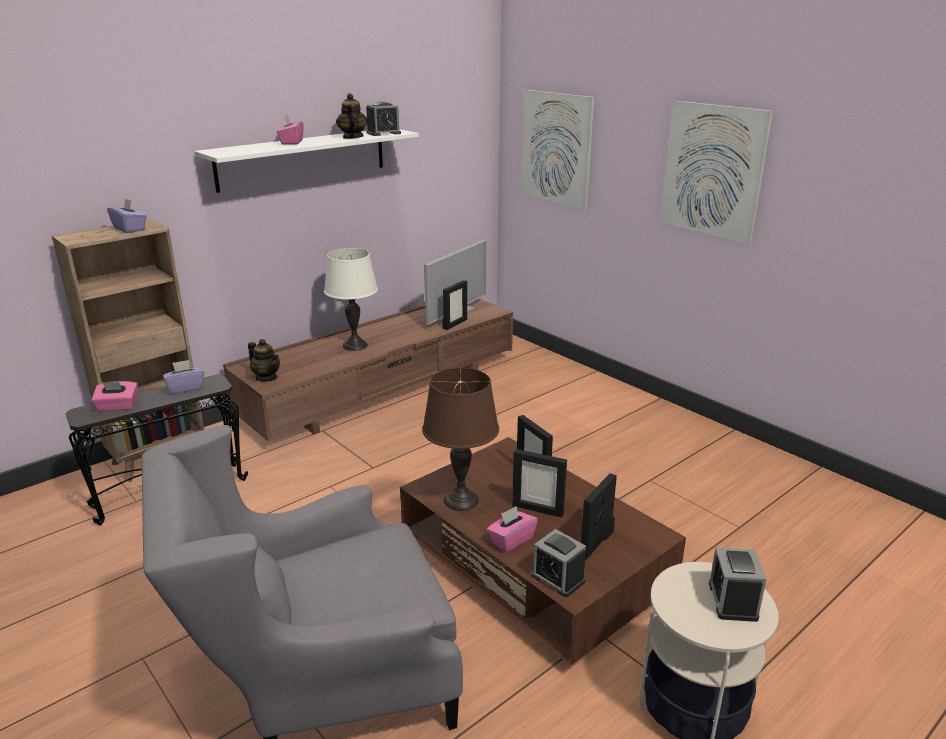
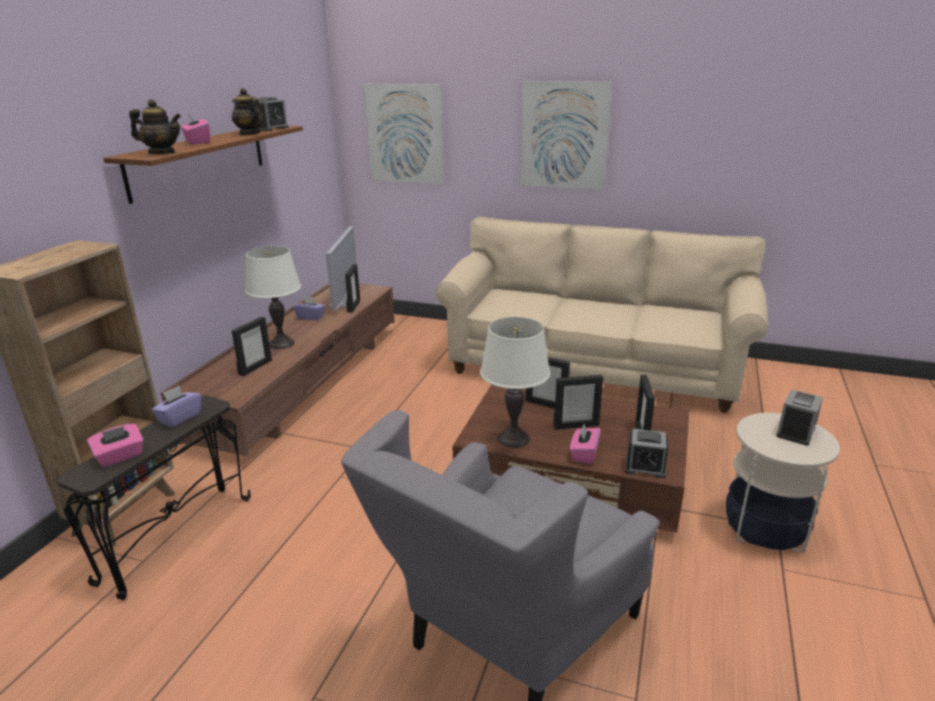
camera: 30 degrees left, 0 degrees up
purple tissue box [107,198,147,233] -> purple tissue box moved to [293,296,325,320]
white shelf [194,129,419,193] -> brown shelf [103,126,303,204]
teapot [248,339,280,382] -> teapot moved to [129,99,181,154]
brown table lamp [422,368,499,511] -> white table lamp [480,317,550,448]
alarm clock [709,547,766,622] -> alarm clock turned 120 degrees counterclockwise [777,389,823,445]
none -> picture frame [232,317,272,376]
none -> beige sofa [435,217,768,413]

